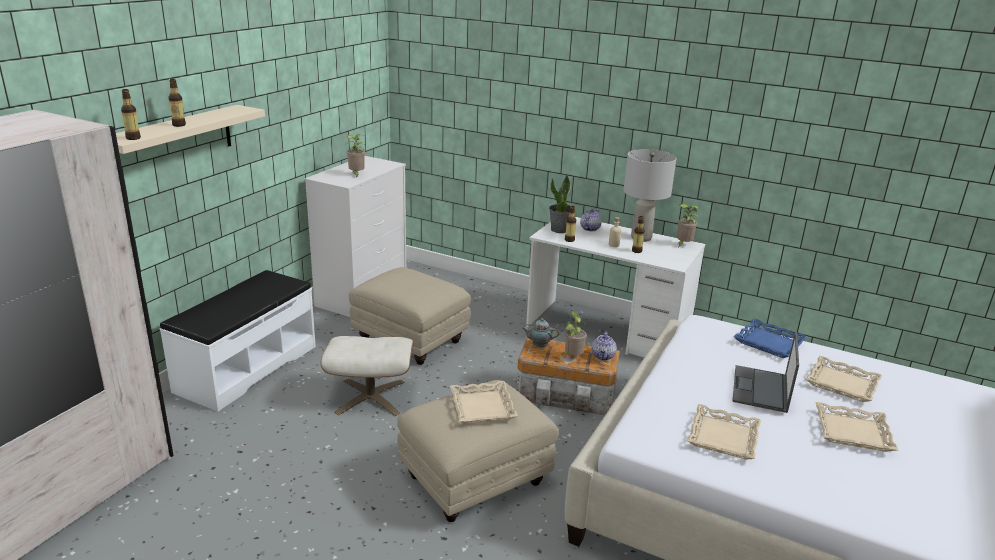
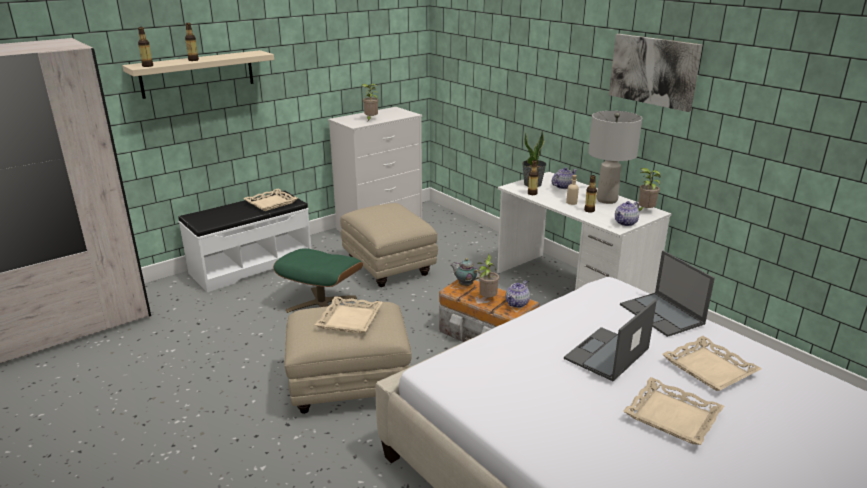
camera: 25 degrees right, 0 degrees up
beige ottoman [321,336,414,416] -> green ottoman [273,248,363,313]
beige tray [687,404,761,459] -> beige tray moved to [243,189,298,211]
blue tray [733,318,807,358] -> laptop [620,250,715,337]
none -> picture [609,34,703,112]
none -> teapot [615,201,639,226]

